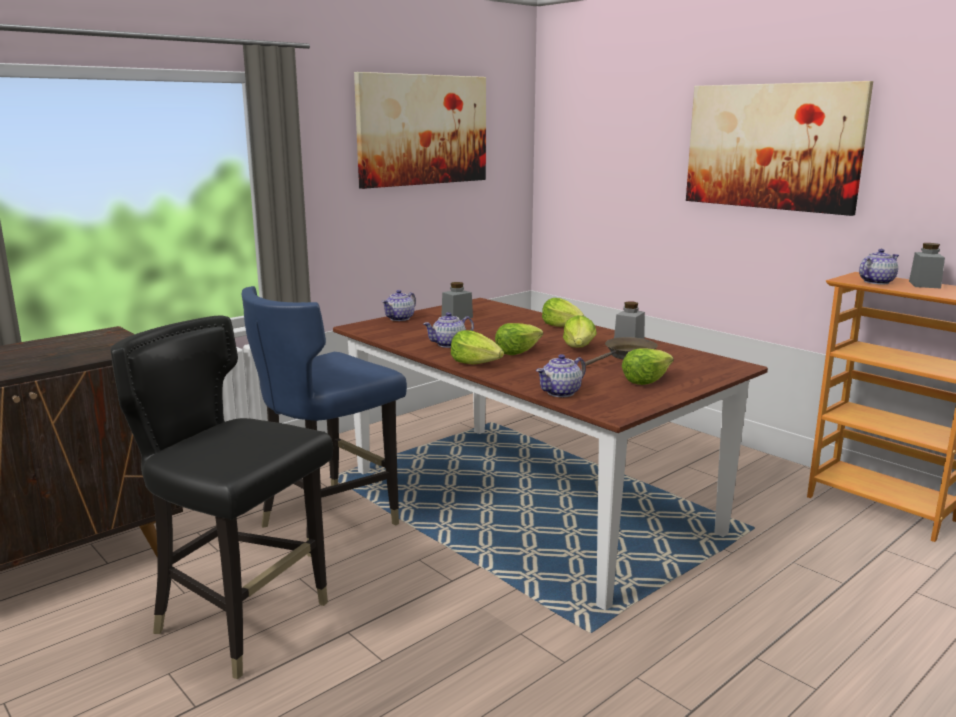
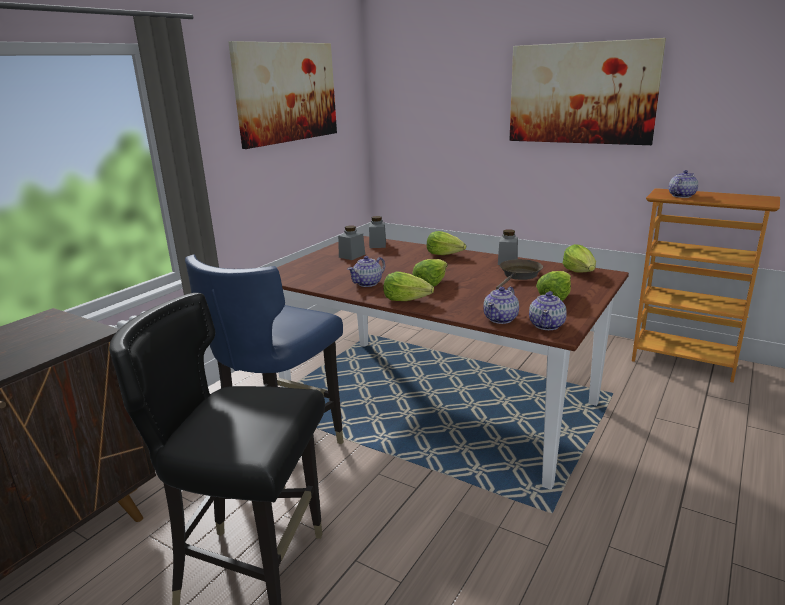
camera: 15 degrees left, 5 degrees up
teapot [382,290,416,321] -> teapot moved to [529,291,567,330]
lettuce [563,315,597,347] -> lettuce moved to [563,244,596,272]
grey jar [909,243,945,289] -> grey jar moved to [369,216,386,248]

